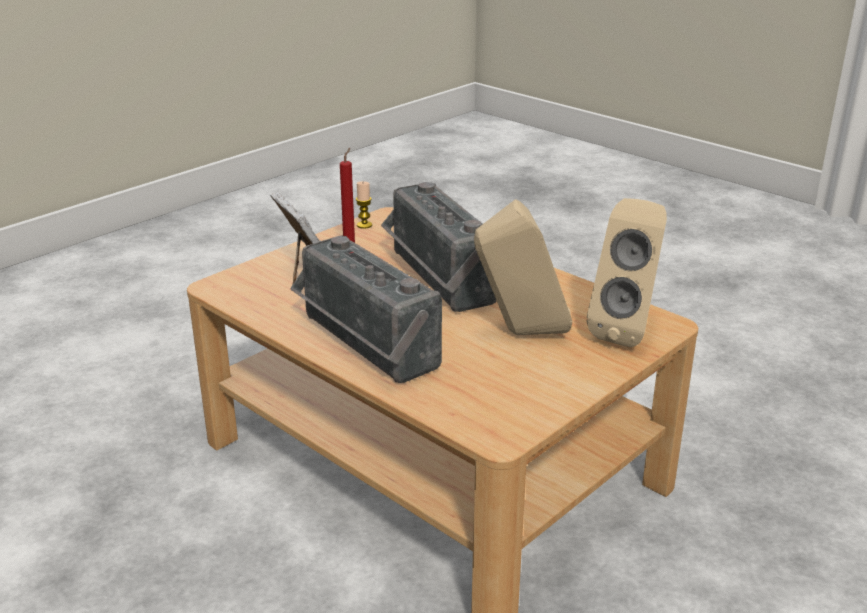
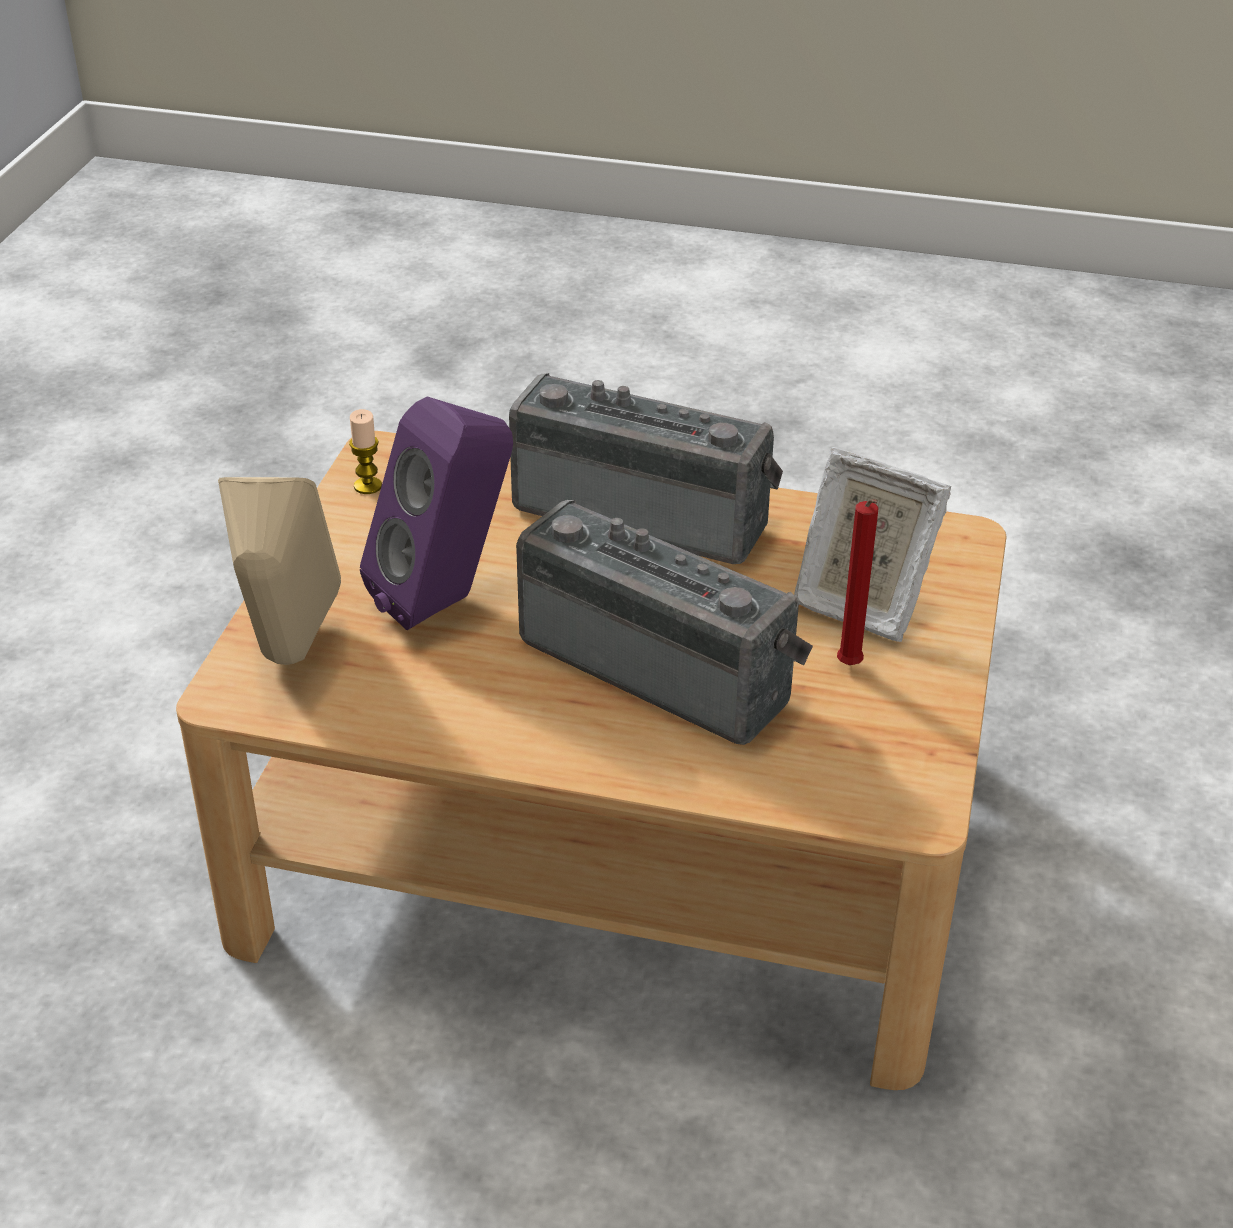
camera: 150 degrees right, 10 degrees up
candle [356,181,372,229] -> candle moved to [349,409,382,494]
beige speaker [474,199,572,335] -> purple speaker [360,397,513,630]

